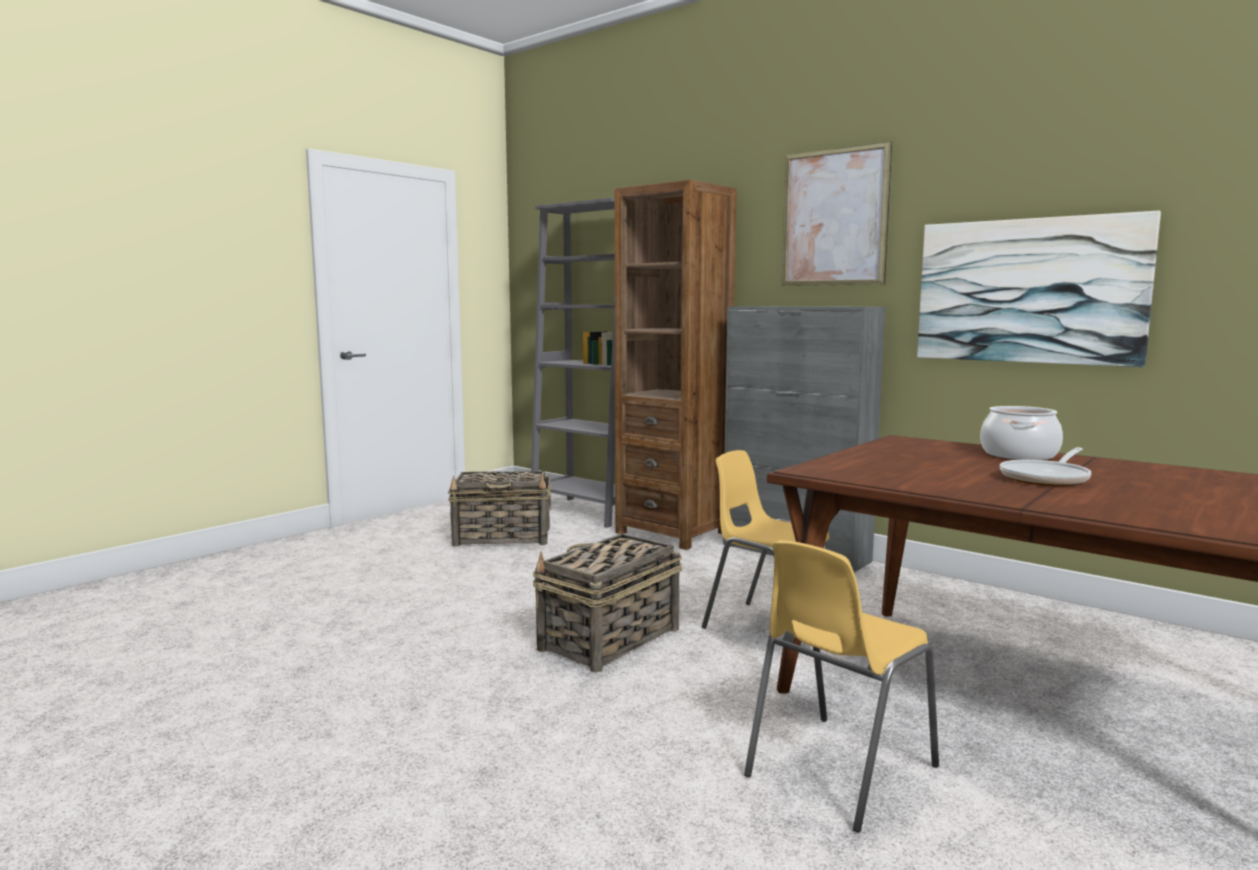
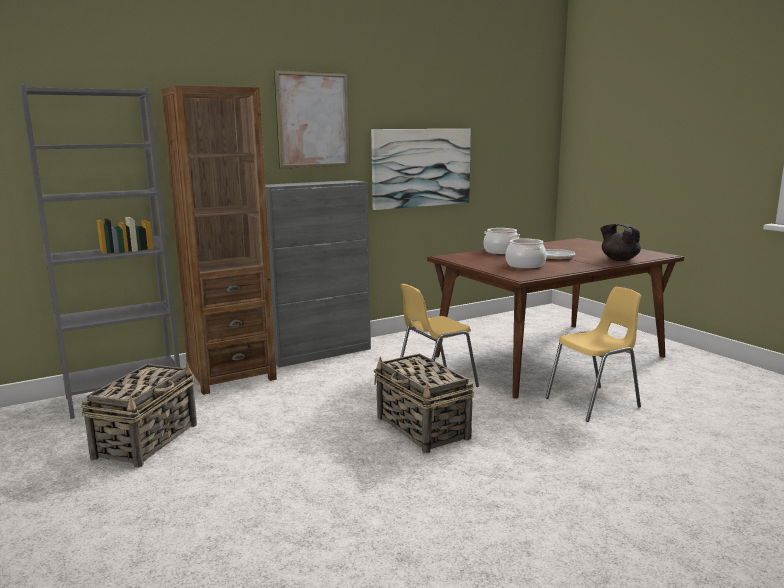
camera: 70 degrees left, 5 degrees up
yellow chair [744,540,939,833] -> yellow chair turned 90 degrees counterclockwise [545,287,641,422]
none -> cooking pot [506,239,546,269]
none -> black teapot [600,223,641,261]

